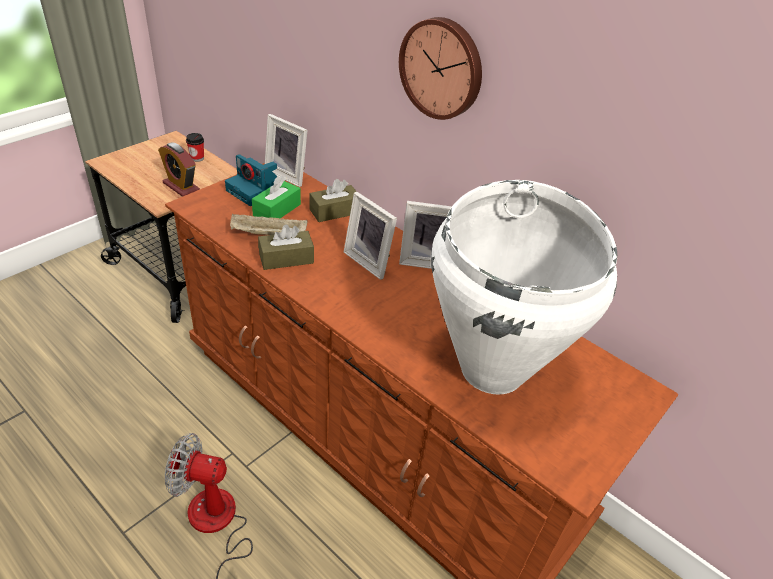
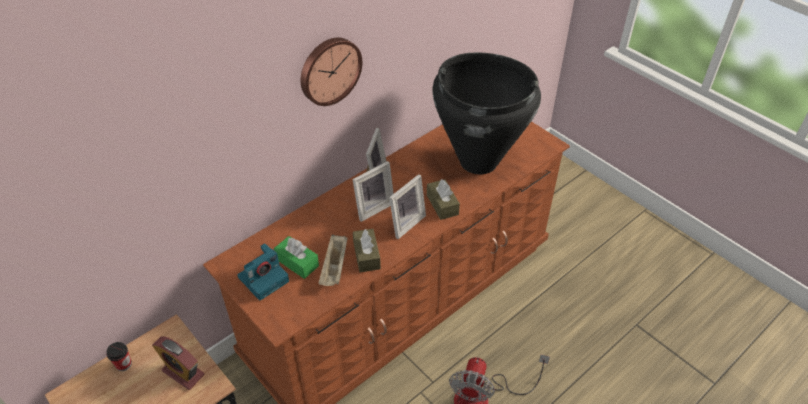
camera: 80 degrees left, 5 degrees up
alarm clock [158,142,200,197] -> alarm clock turned 75 degrees clockwise [152,336,204,390]
picture frame [265,114,307,187] -> picture frame moved to [389,174,426,239]
brown tissue box [310,179,357,222] -> brown tissue box moved to [427,179,460,220]
white vase [431,180,617,395] -> black vase [432,52,541,174]

